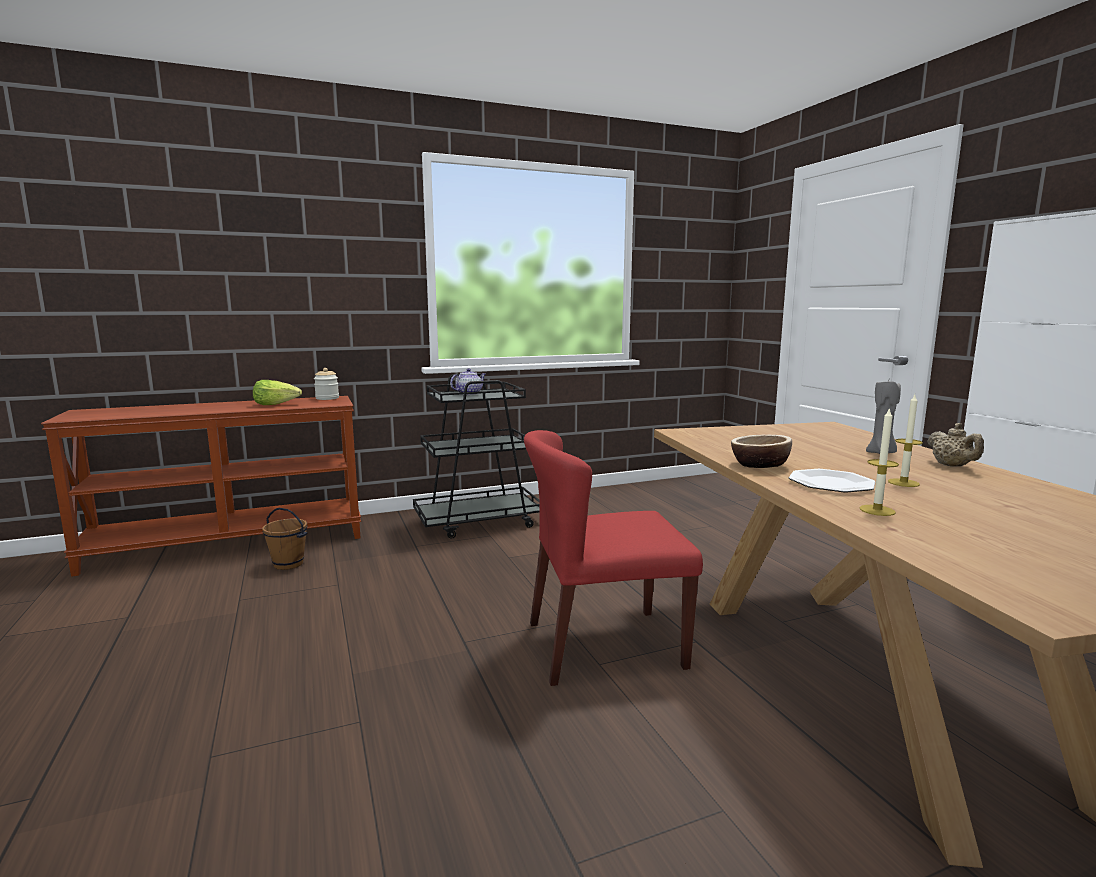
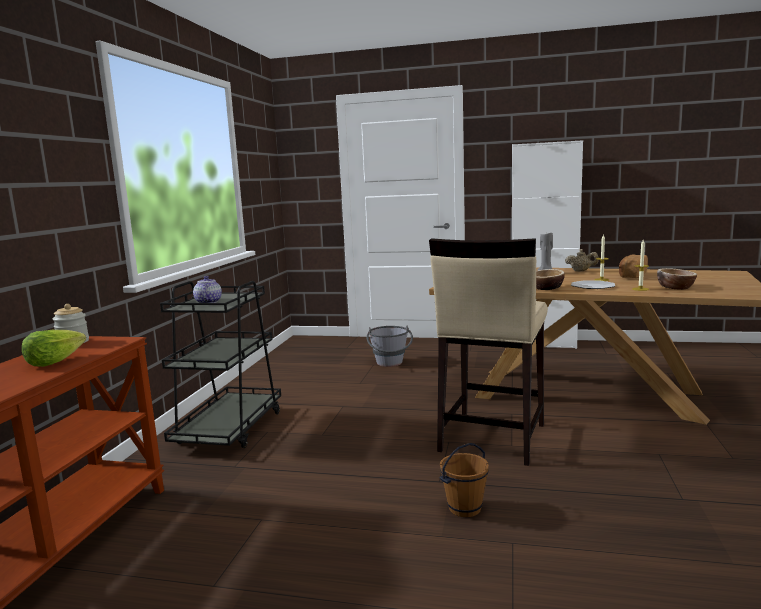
camera: 55 degrees left, 0 degrees up
brown bucket [262,508,307,570] -> brown bucket moved to [439,443,489,517]
red chair [524,430,703,686] -> beige stool [429,238,548,466]
none -> grey bucket [367,325,413,367]
none -> bread [619,254,648,278]
none -> bowl [657,268,697,290]

